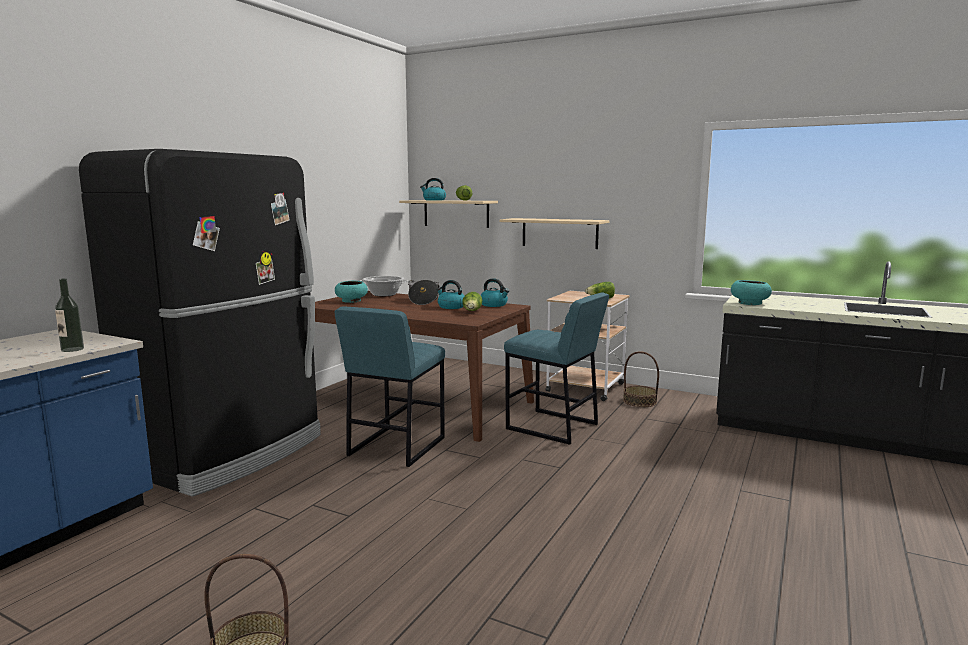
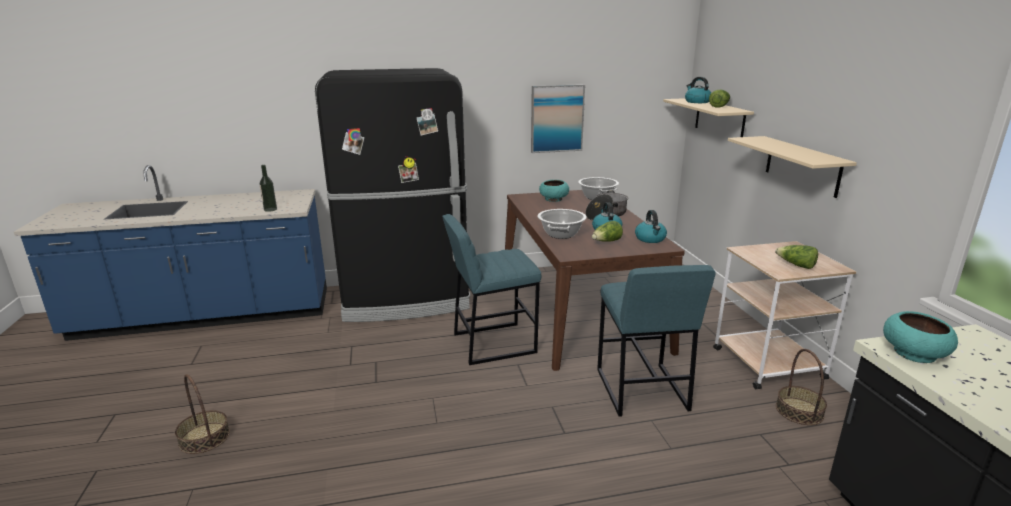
camera: 50 degrees right, 10 degrees up
none -> picture [531,84,585,153]
none -> cooking pot [537,209,587,239]

